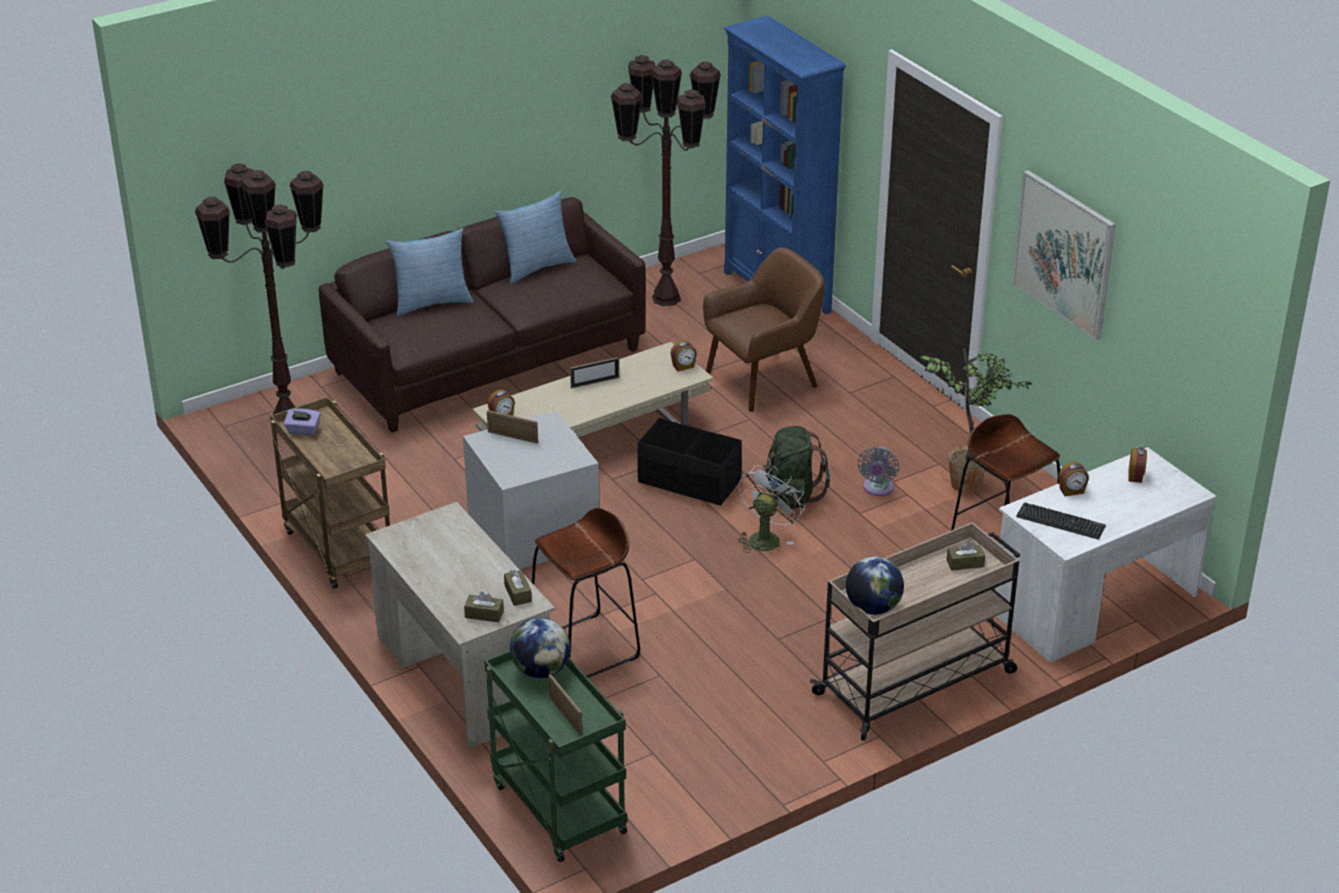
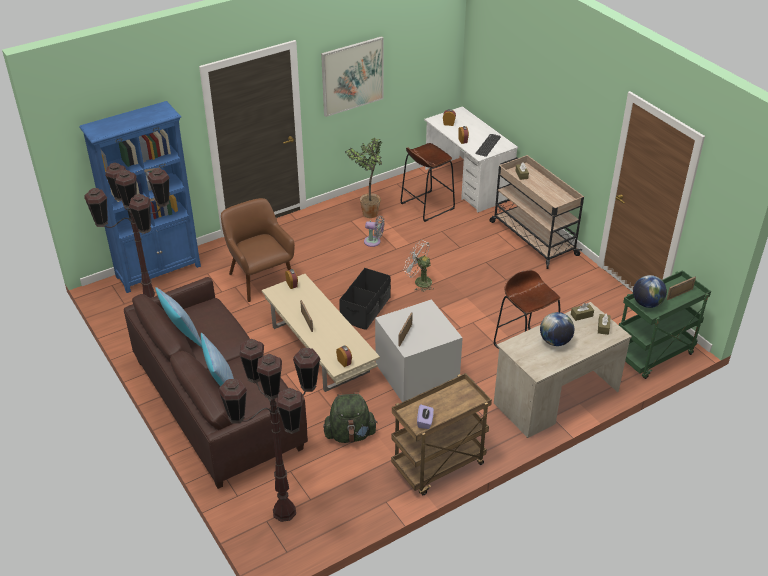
camera: 90 degrees left, 5 degrees up
green backpack [761,426,830,509] -> green backpack moved to [323,392,378,443]
globe [846,557,904,615] -> globe moved to [540,312,574,346]

